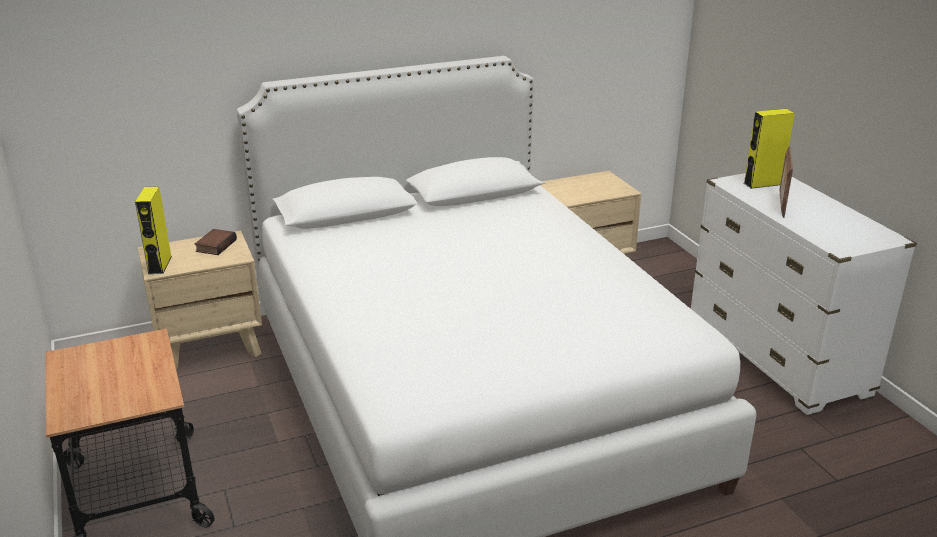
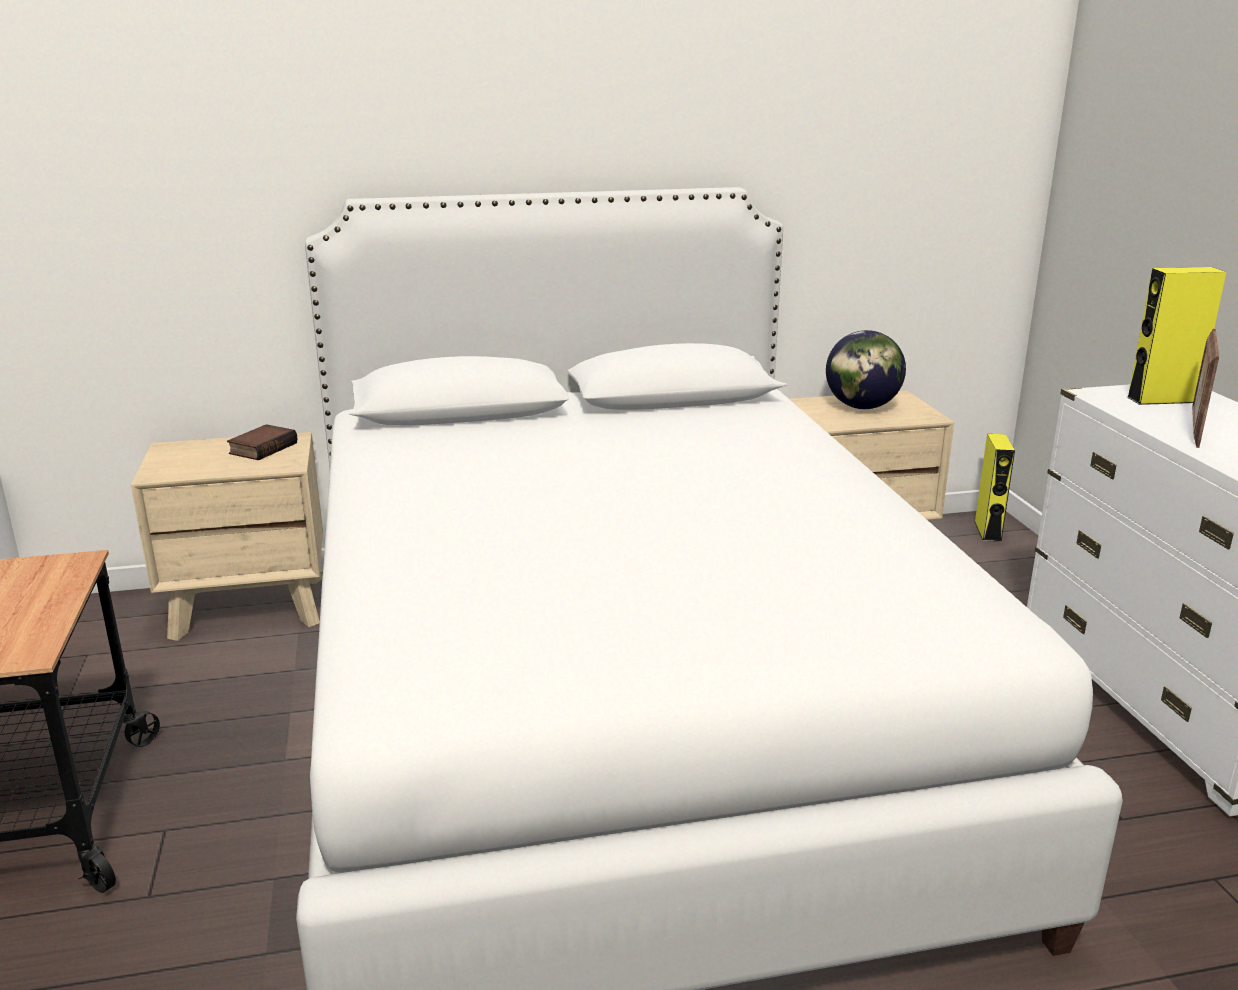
camera: 10 degrees right, 5 degrees down
yellow speaker [135,187,172,274] -> yellow speaker moved to [974,434,1015,542]
none -> globe [826,330,906,409]

